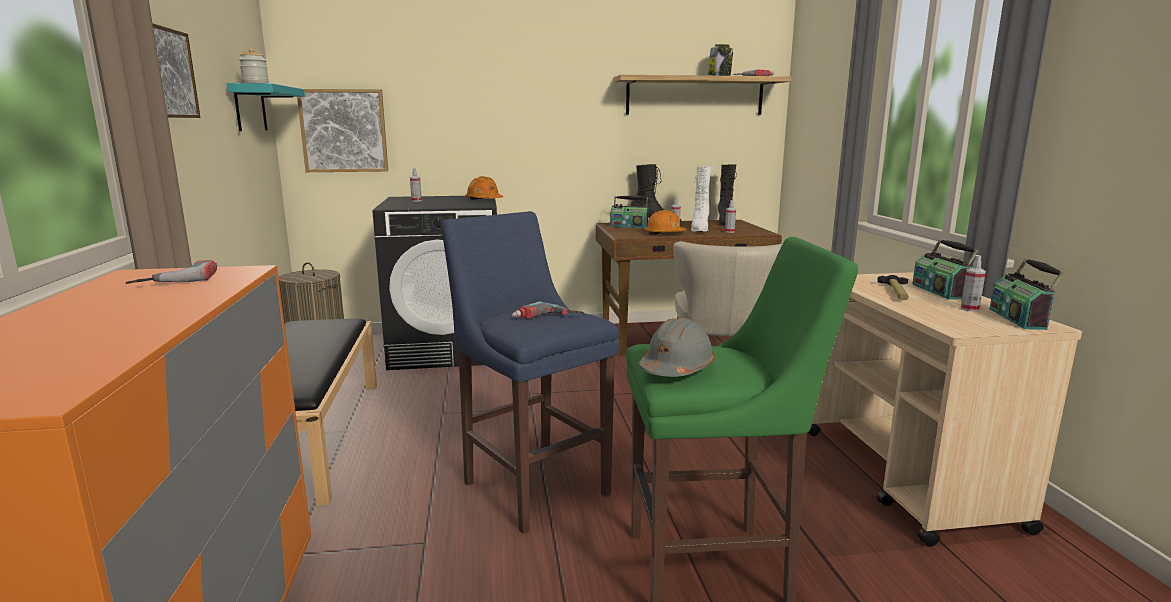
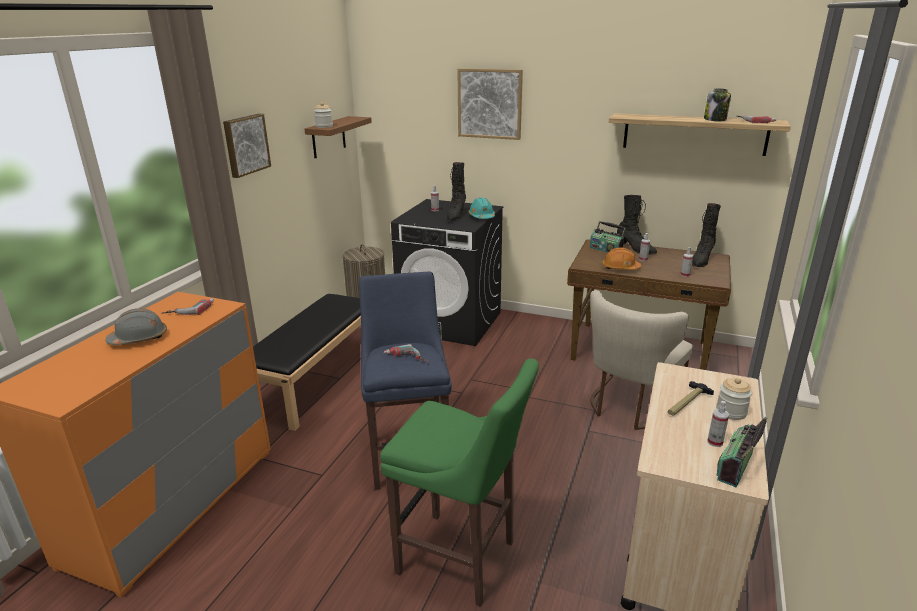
camera: 30 degrees right, 10 degrees up
turquoise shelf [227,83,305,131] -> brown shelf [305,116,372,158]
picture [297,89,388,172] -> picture moved to [457,68,523,140]
orange hard hat [466,176,503,200] -> turquoise hard hat [469,197,495,219]
grey hard hat [639,318,715,377] -> grey hard hat moved to [105,308,167,345]
white boot [691,167,711,232] -> none
radio [912,239,978,300] -> jar [716,378,752,420]
none -> black boot [447,162,466,221]

